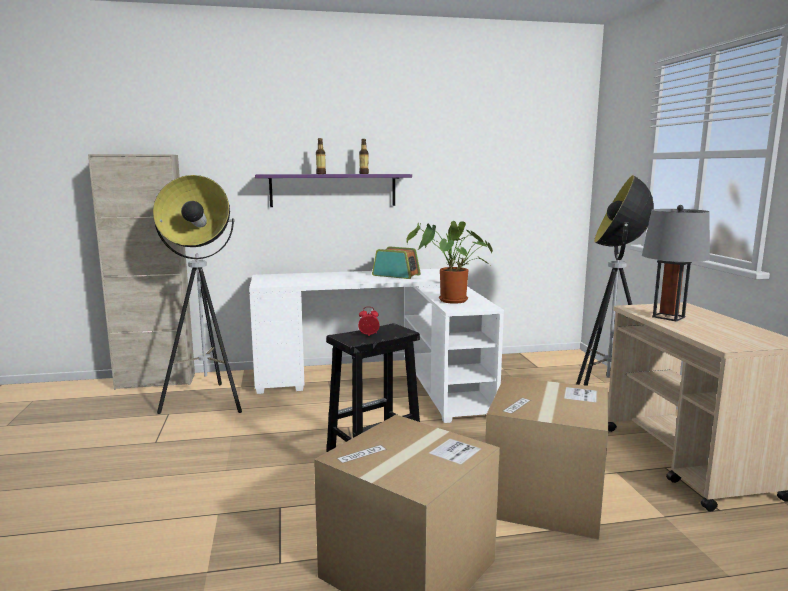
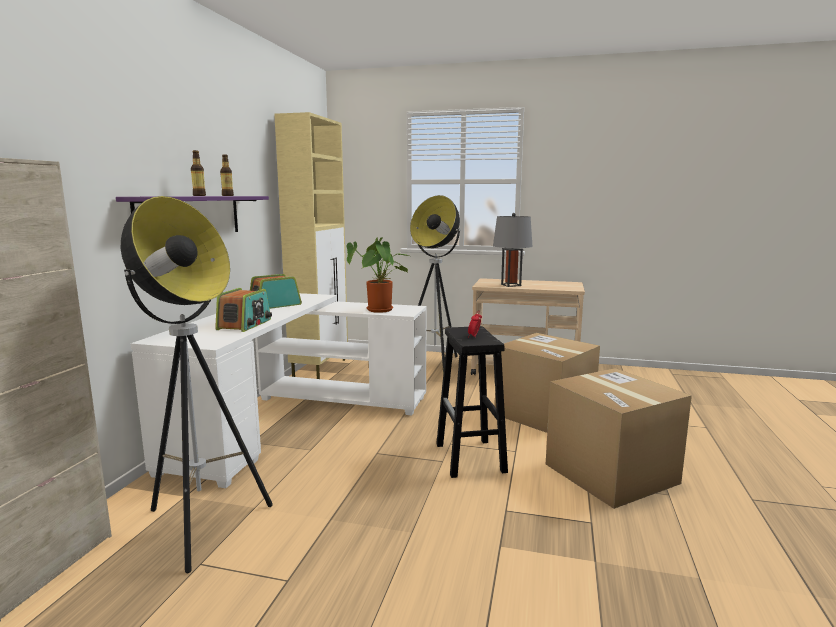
camera: 65 degrees left, 0 degrees up
none -> radio [215,288,272,332]
none -> beige cabinet [274,112,348,379]

